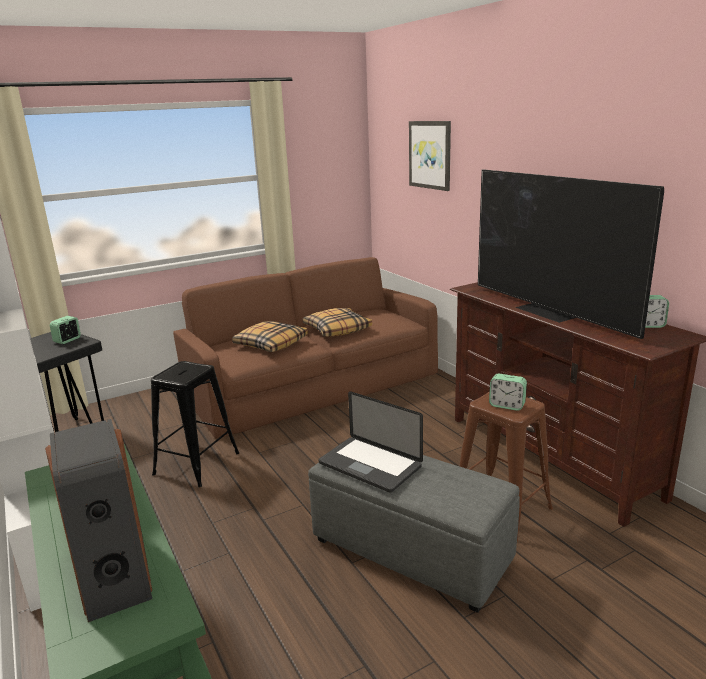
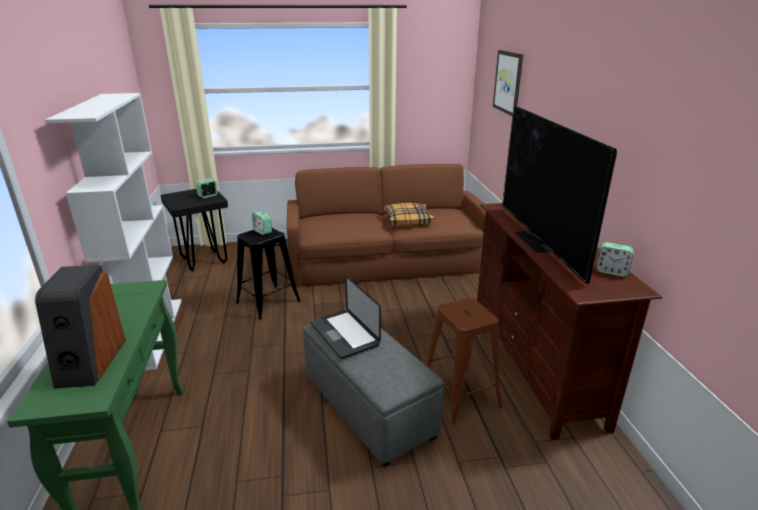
camera: 20 degrees right, 5 degrees up
pillow [232,321,308,352] -> none
alarm clock [489,374,527,411] -> alarm clock moved to [252,211,272,235]

